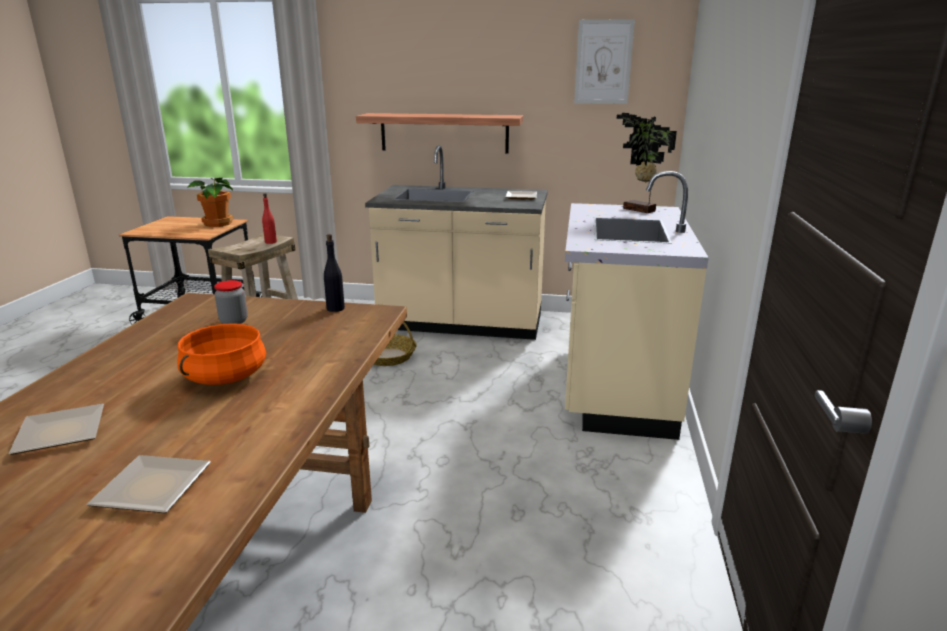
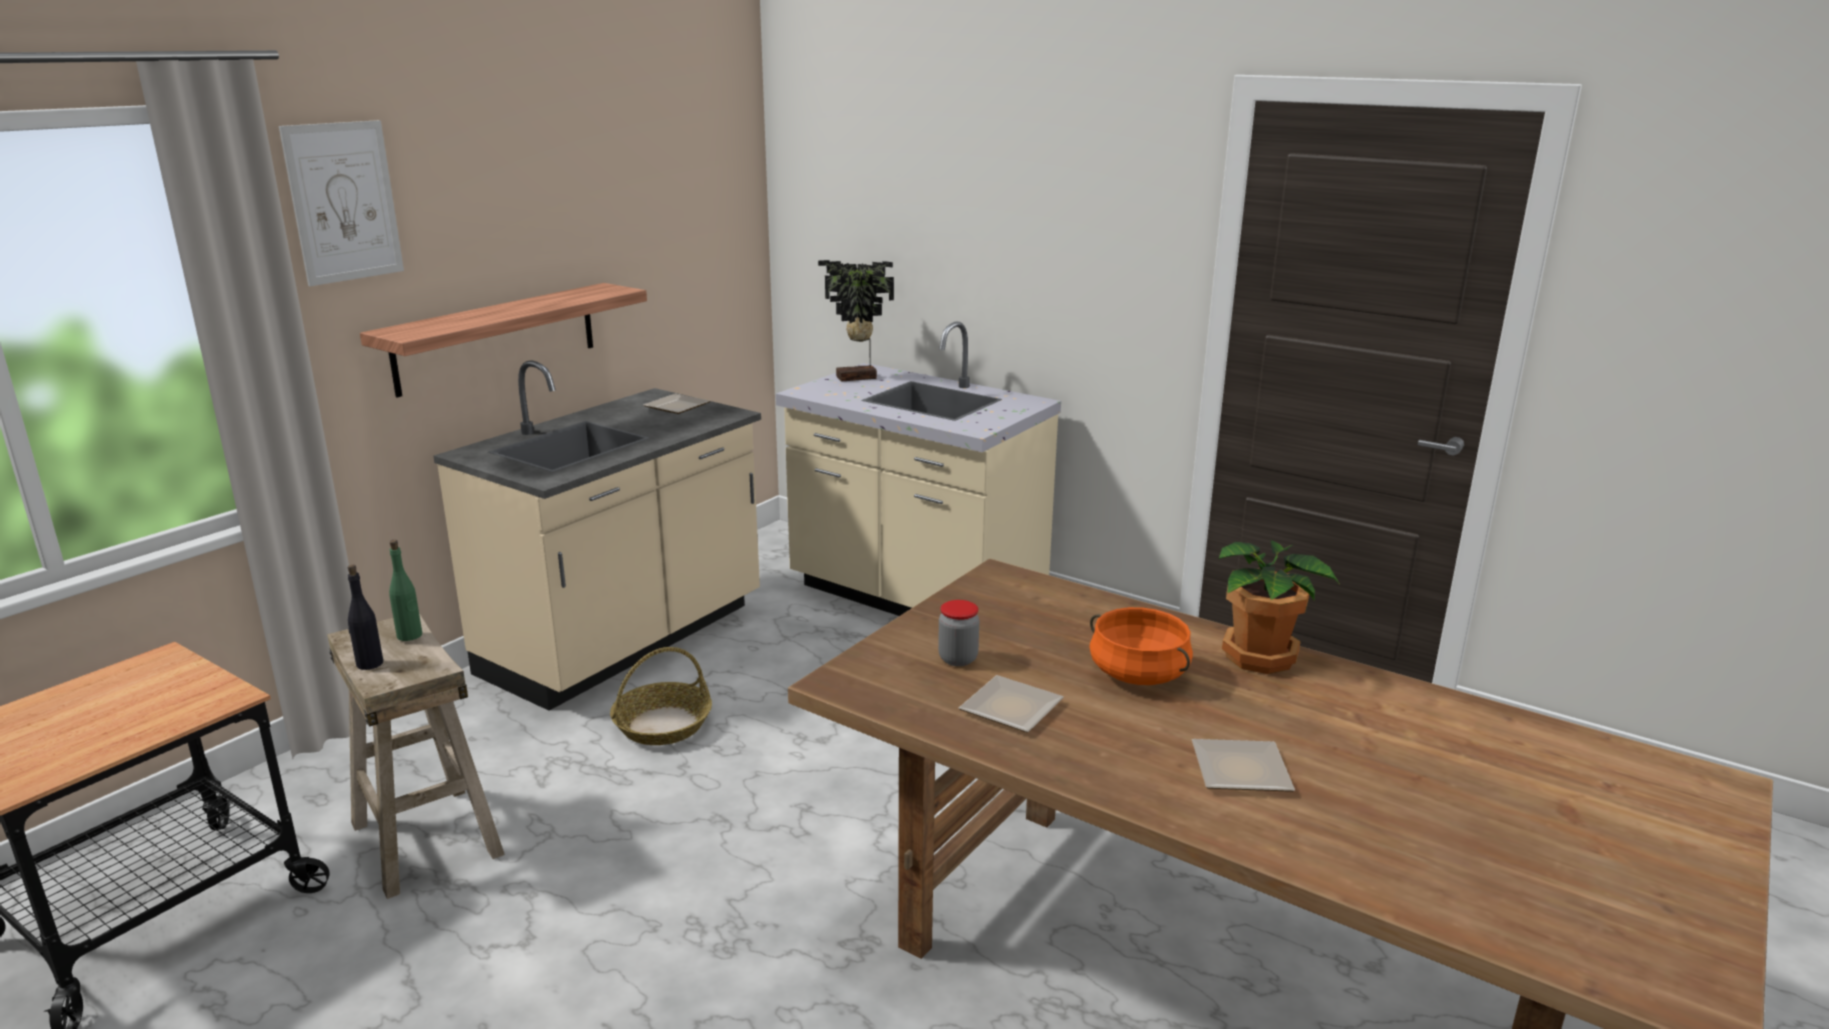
camera: 65 degrees left, 0 degrees up
plate [86,455,211,513] -> plate moved to [959,675,1064,733]
potted plant [187,178,233,227] -> potted plant moved to [1218,540,1341,674]
red bottle [262,193,277,244] -> green bottle [389,540,422,641]
black bottle [324,234,345,312] -> black bottle moved to [348,565,383,670]
picture [574,19,635,104] -> picture moved to [279,120,404,286]

